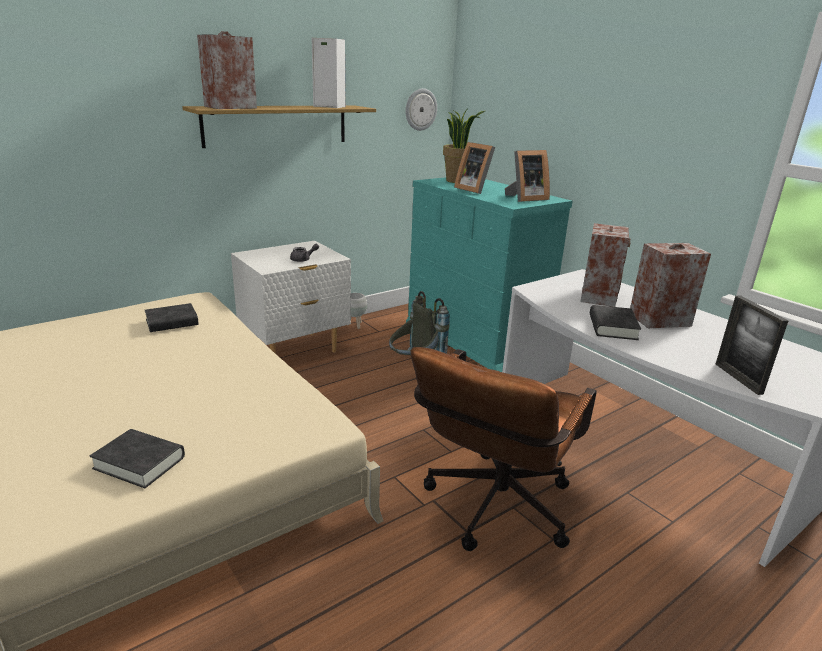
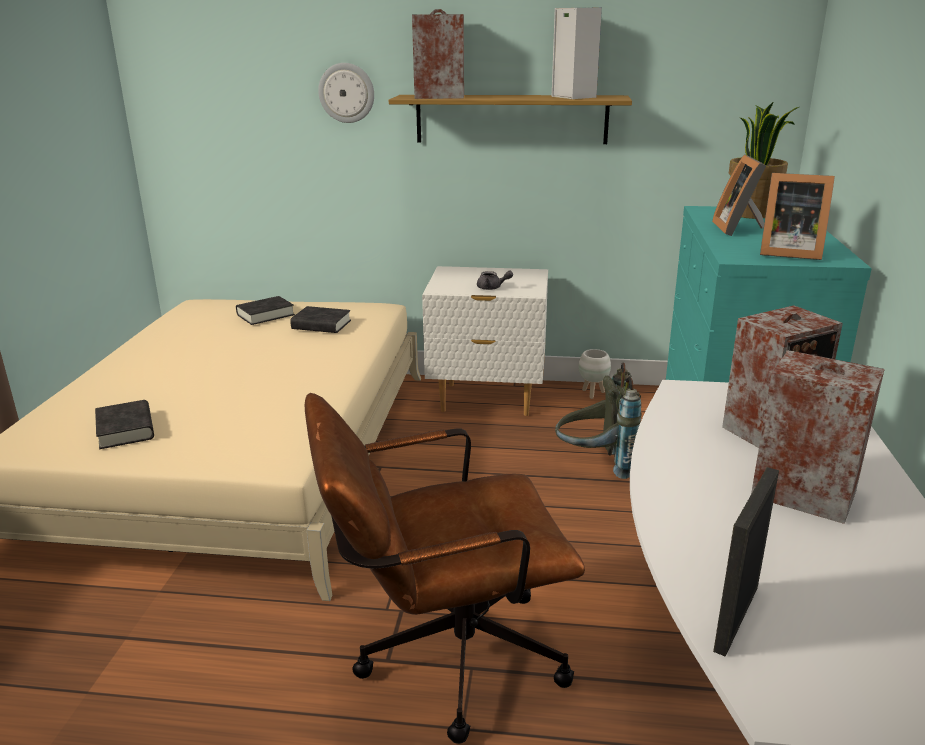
camera: 45 degrees right, 0 degrees up
wall clock [405,88,437,131] -> wall clock moved to [318,63,374,123]
black book [590,305,641,340] -> black book moved to [236,296,295,325]

